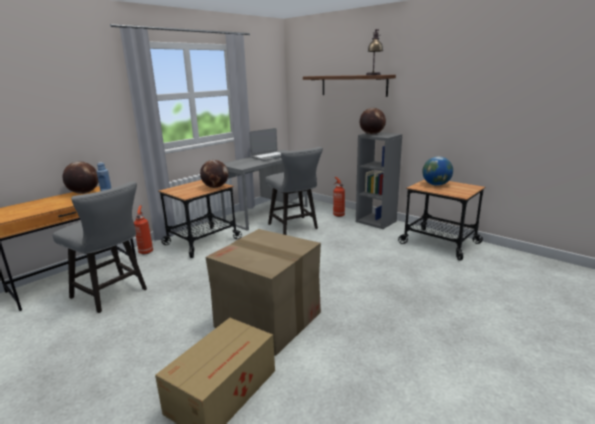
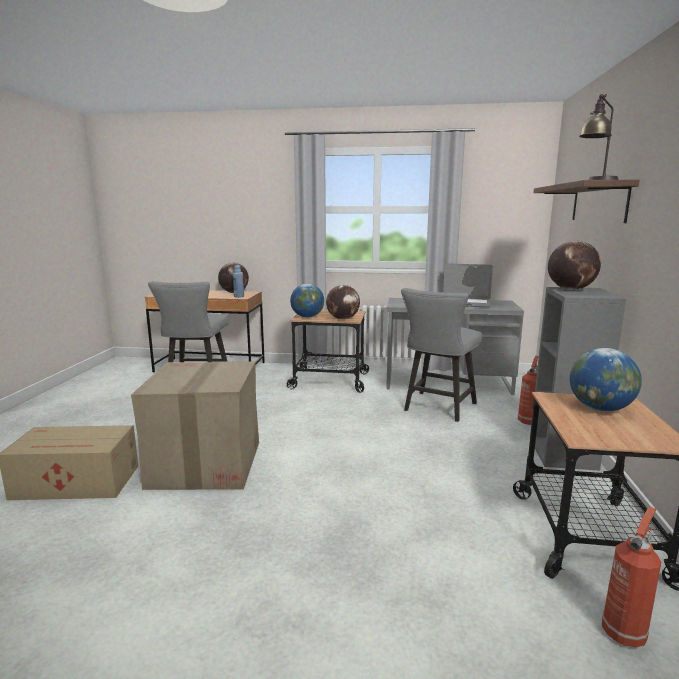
camera: 55 degrees right, 5 degrees down
fire extinguisher [134,205,153,254] -> fire extinguisher moved to [602,506,661,648]
none -> globe [290,284,324,318]

